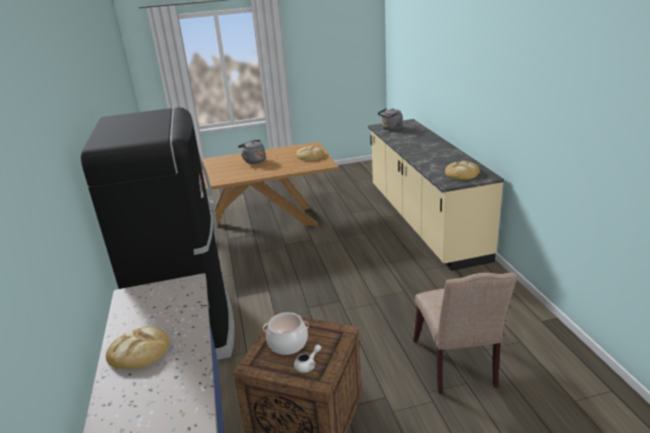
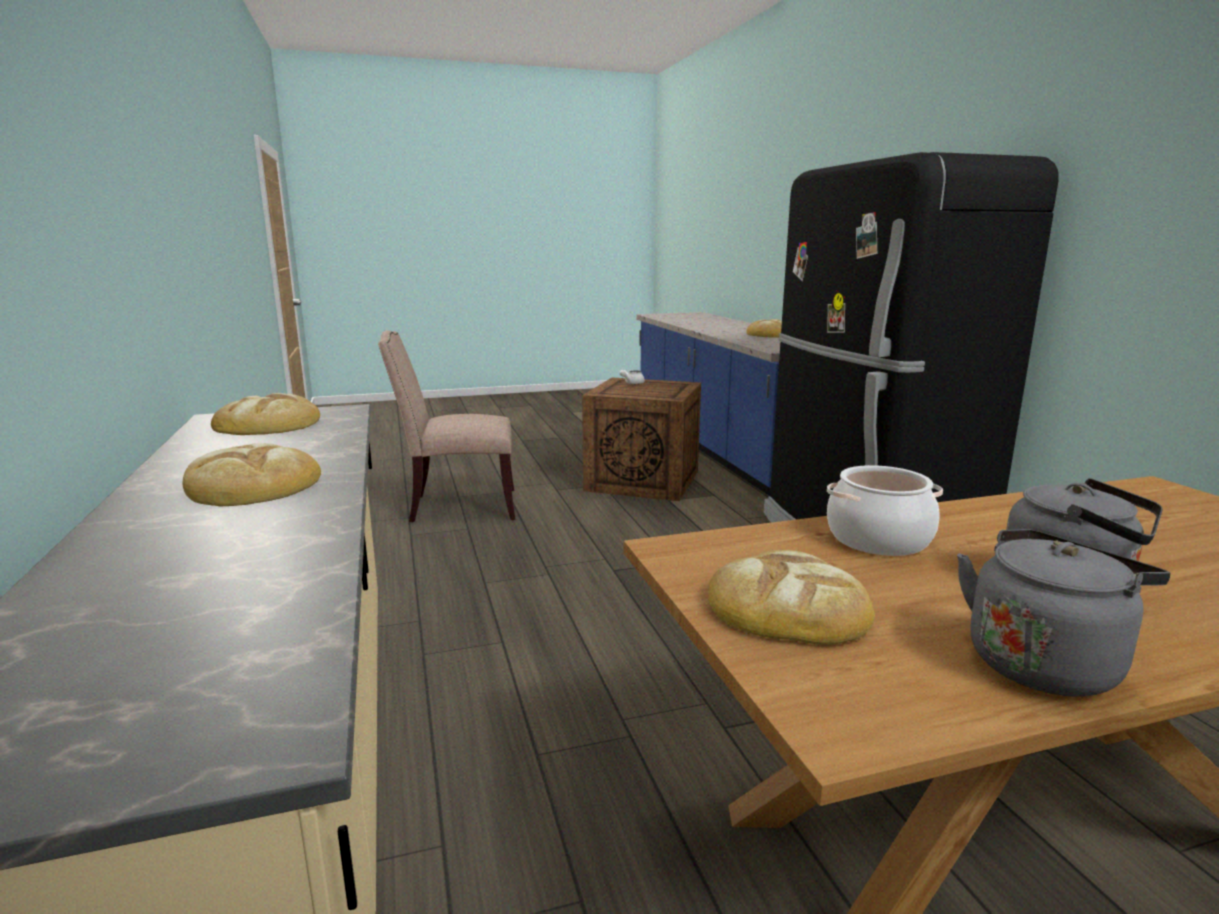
camera: 175 degrees right, 10 degrees down
cooking pot [263,312,309,355] -> cooking pot moved to [827,465,943,556]
grey kettle [378,108,403,130] -> grey kettle moved to [957,529,1170,696]
beige chair [413,273,517,394] -> beige chair turned 90 degrees counterclockwise [378,330,515,522]
none -> bread [182,443,321,506]

